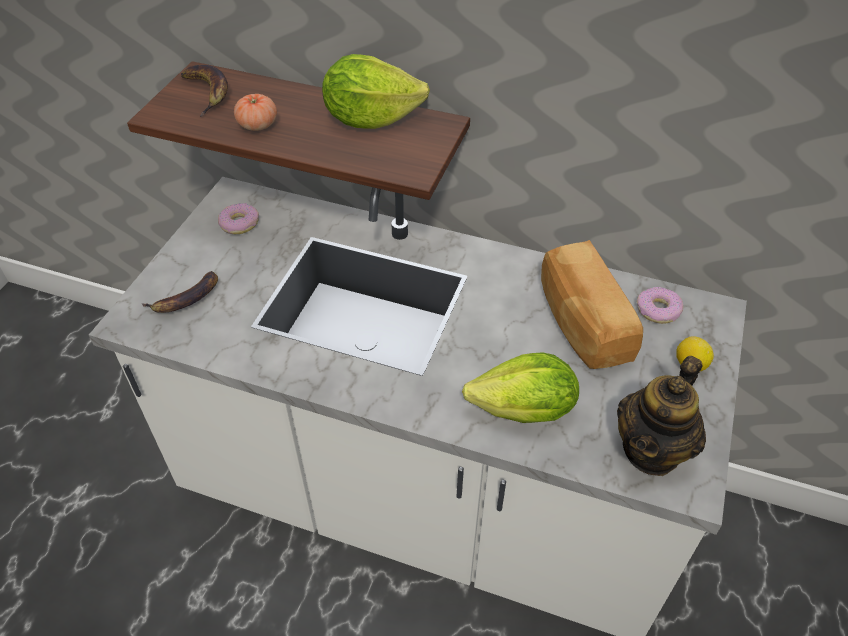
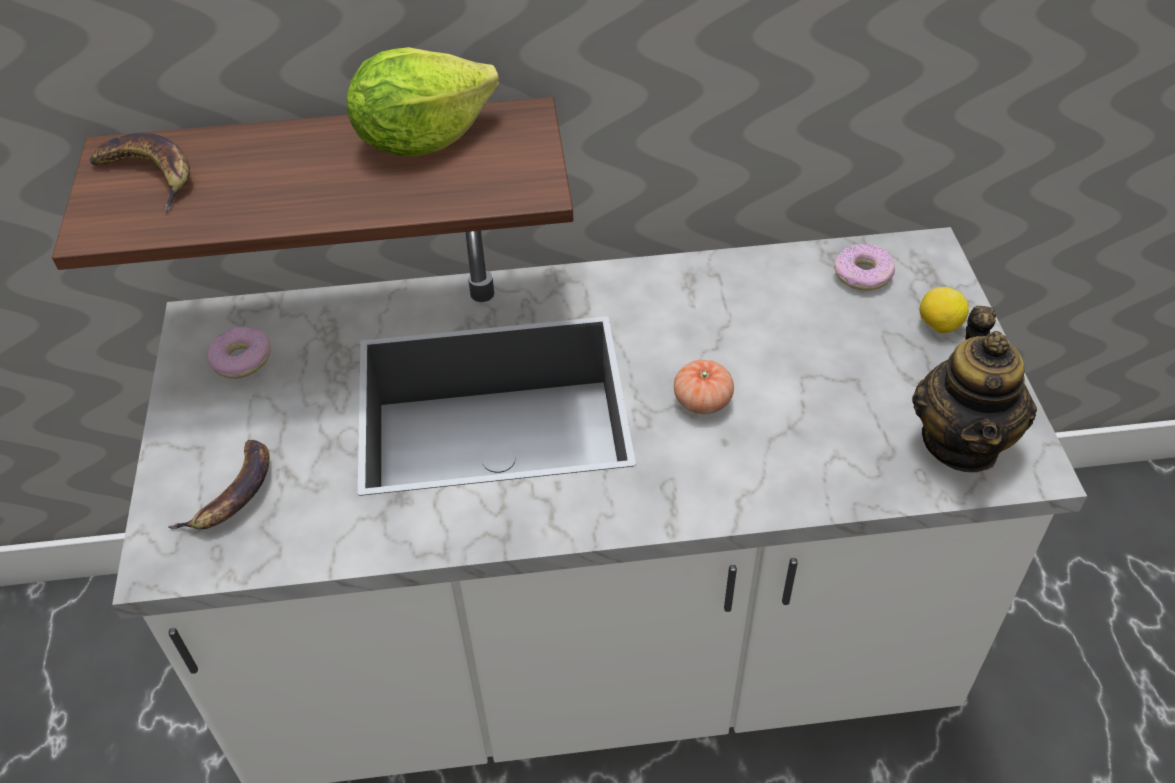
camera: 25 degrees left, 0 degrees up
tomato [234,94,277,131] -> tomato moved to [674,360,734,414]
lettuce [462,352,579,423] -> none
bread [541,240,643,369] -> none

